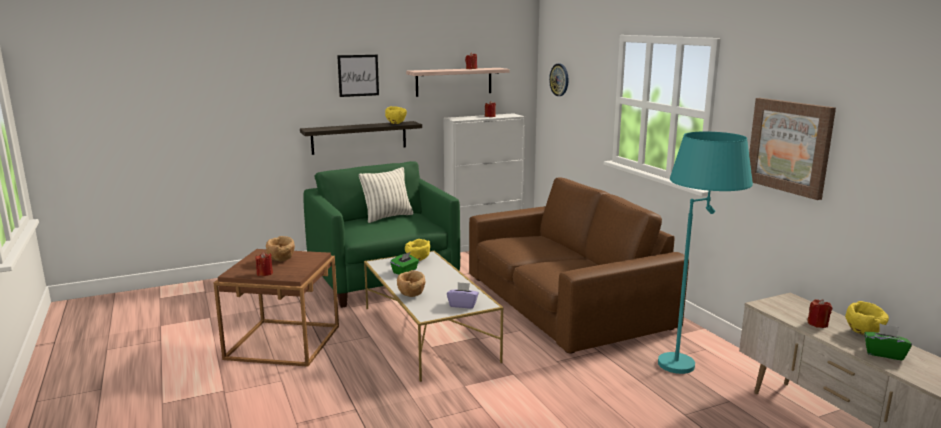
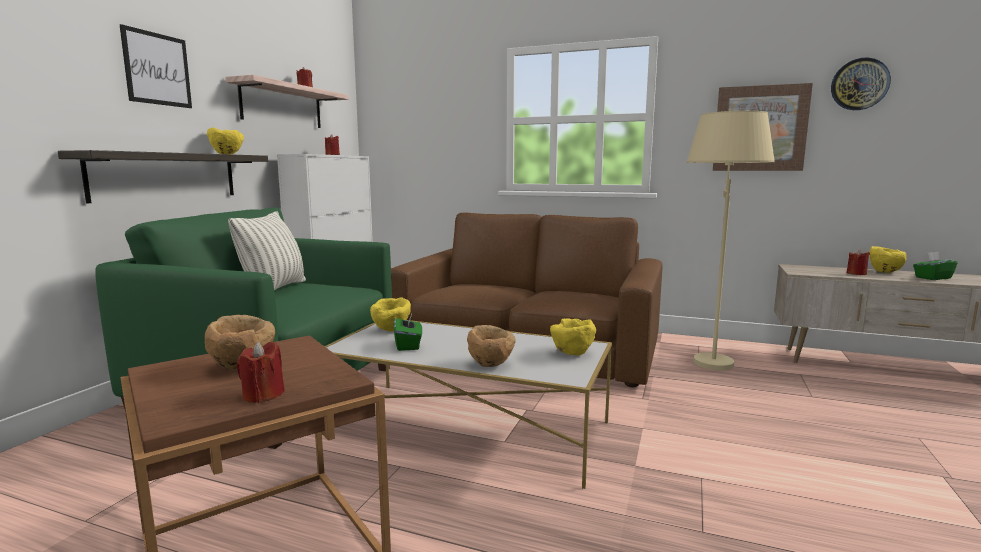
camera: 45 degrees left, 5 degrees down
purple tissue box [447,282,479,309] -> yellow bowl [550,319,596,356]
wall clock [549,64,568,96] -> wall clock moved to [831,58,891,110]
turquoise floor lamp [658,132,753,374] -> beige floor lamp [687,111,775,370]

